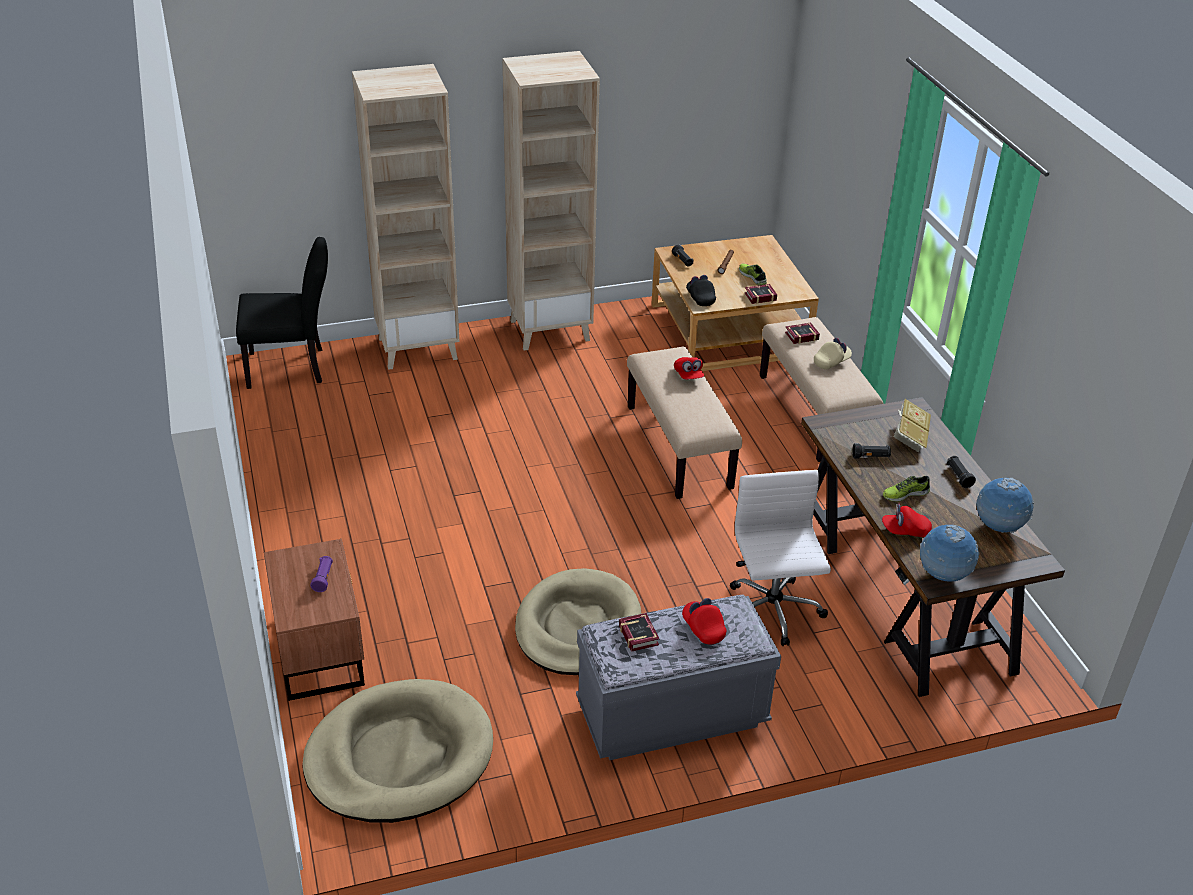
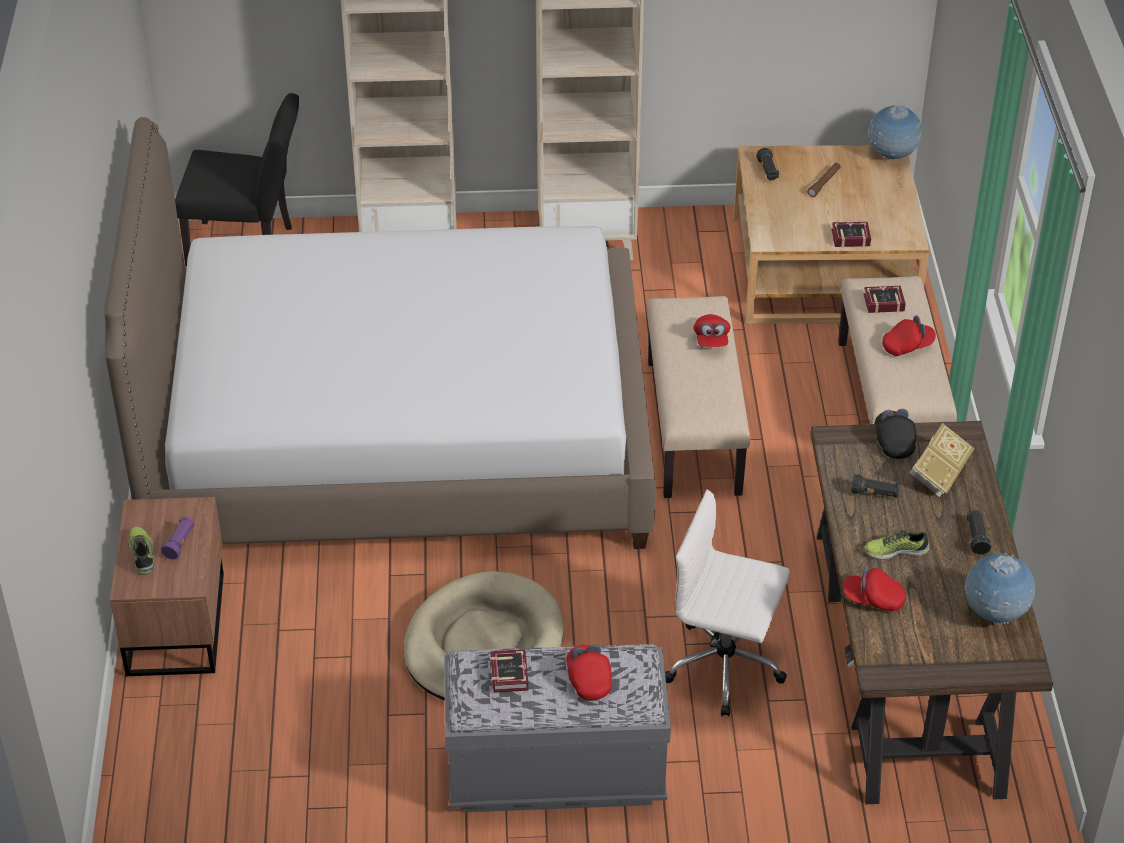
camera: 15 degrees right, 5 degrees up
beige dog bed [303,679,493,823] -> none
black cap [686,275,716,306] -> black cap moved to [875,409,916,459]
white office chair [730,470,831,646] -> white office chair turned 75 degrees counterclockwise [665,490,790,717]
shoe [739,264,767,285] -> shoe moved to [128,527,155,575]
beige cap [814,338,852,369] -> red cap [882,315,936,356]
globe [920,525,980,582] -> globe moved to [869,105,922,160]
none -> bed [104,117,656,549]

